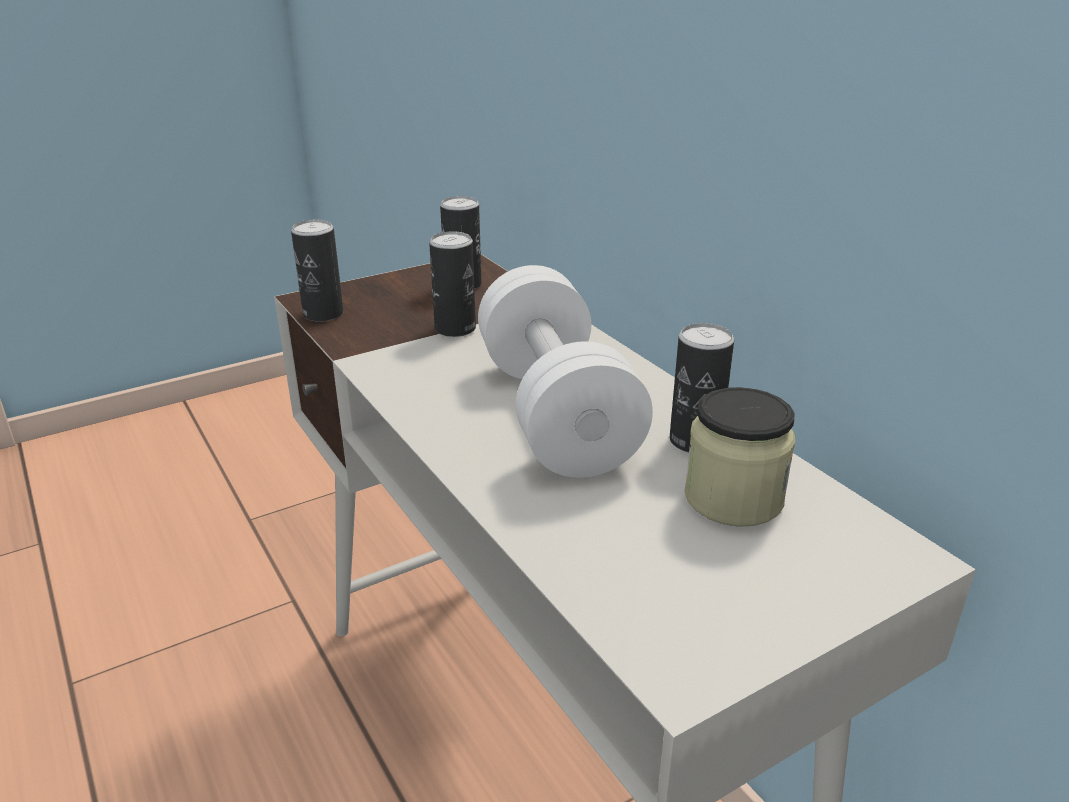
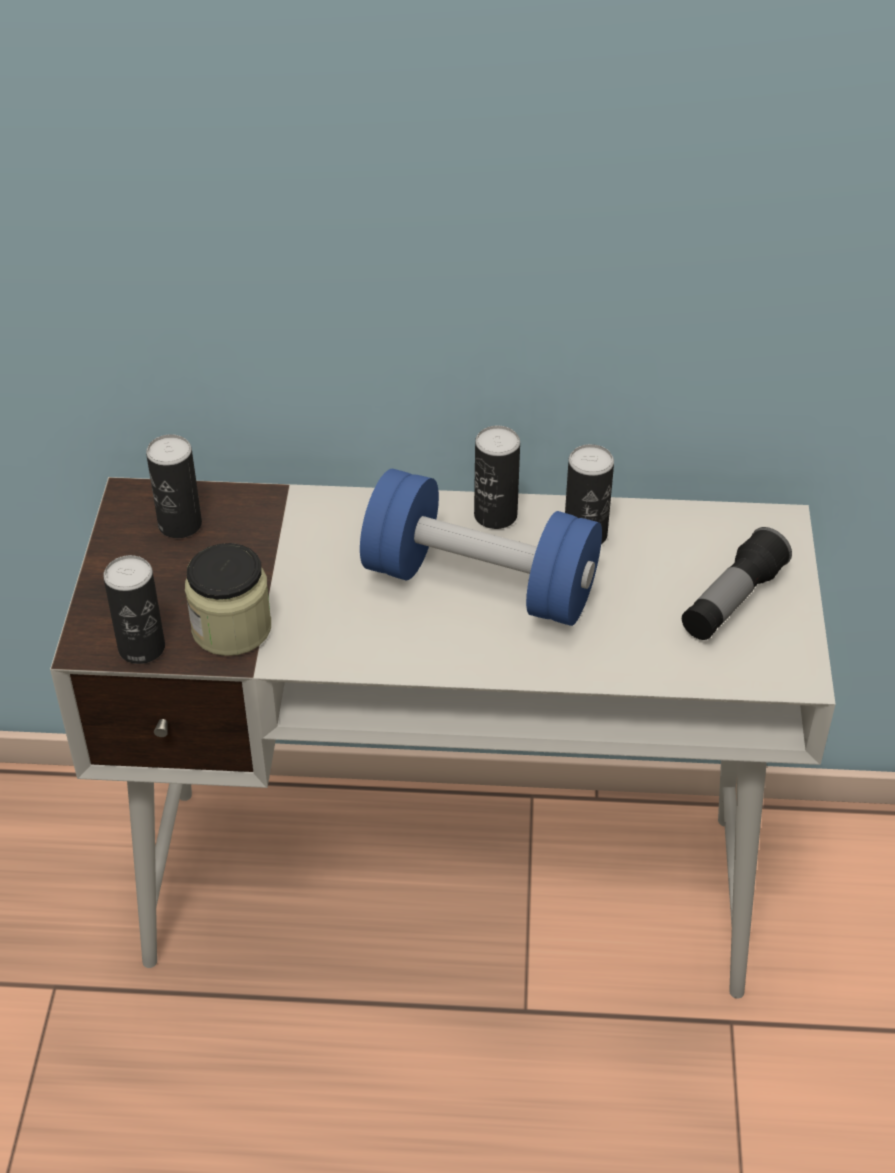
camera: 55 degrees left, 15 degrees up
can [429,231,476,337] -> can moved to [474,425,520,529]
white dumbbell [478,265,653,478] -> blue dumbbell [360,469,602,626]
jar [684,387,795,527] -> jar moved to [185,543,271,656]
none -> flashlight [682,527,792,640]

